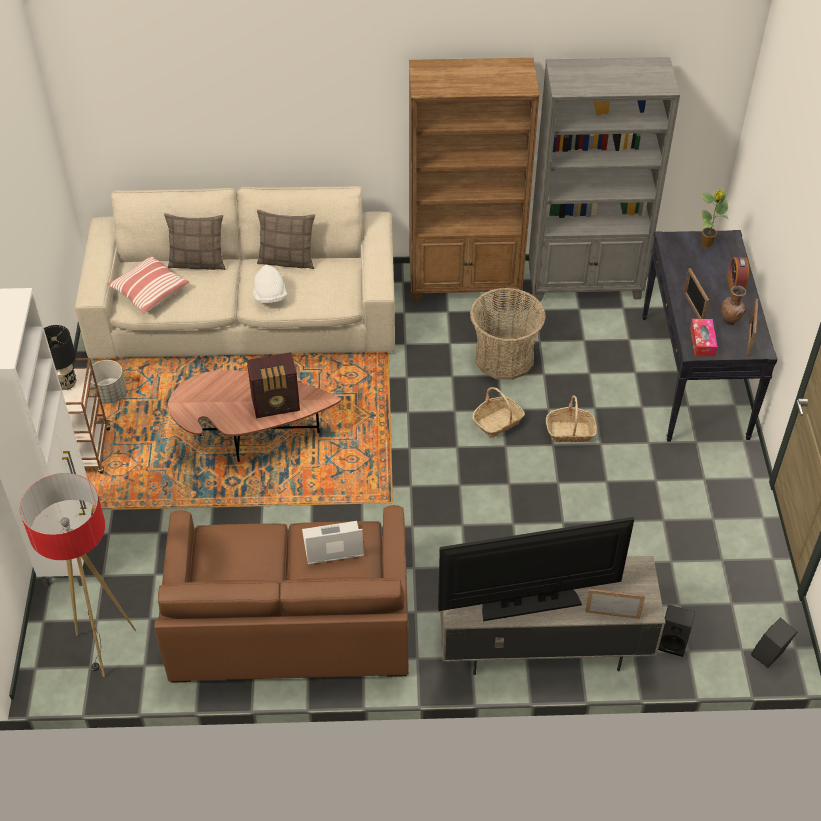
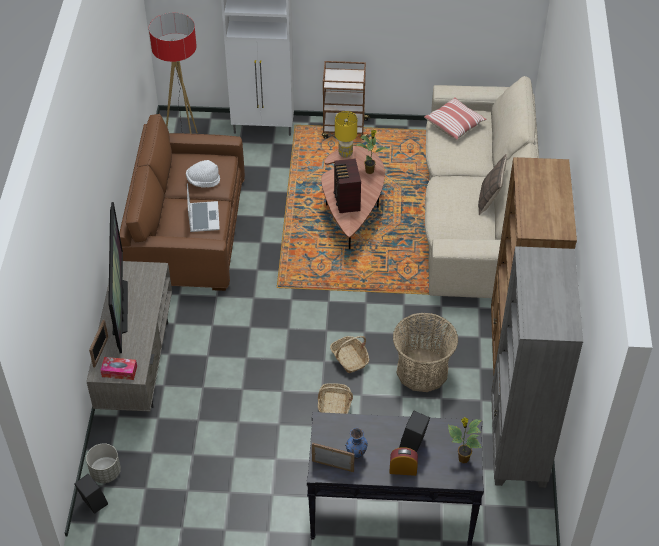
camera: 95 degrees right, 0 degrees up
black table lamp [44,325,77,390] -> none
grey planter [90,360,127,404] -> grey planter moved to [86,443,121,483]
pillow [164,213,226,270] -> none
white hat [253,265,287,303] -> white hat moved to [186,160,220,188]
black speaker [658,605,695,657] -> black speaker moved to [399,410,430,452]
picture frame [683,268,709,319] -> none
tissue box [690,319,717,356] -> tissue box moved to [100,357,137,380]
brown vase [721,286,746,325] -> blue vase [345,428,368,459]
none -> yellow table lamp [335,111,357,158]
none -> potted plant [355,129,387,174]

